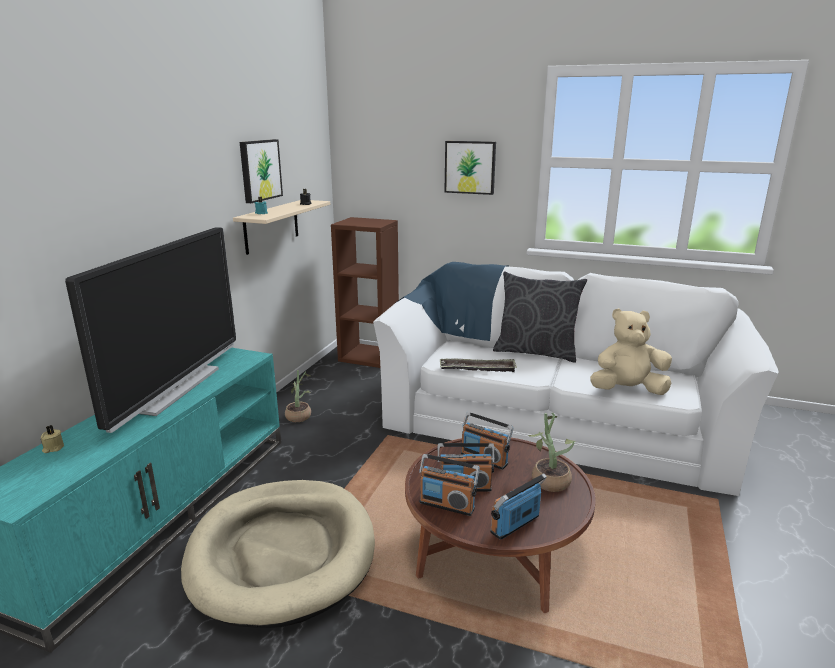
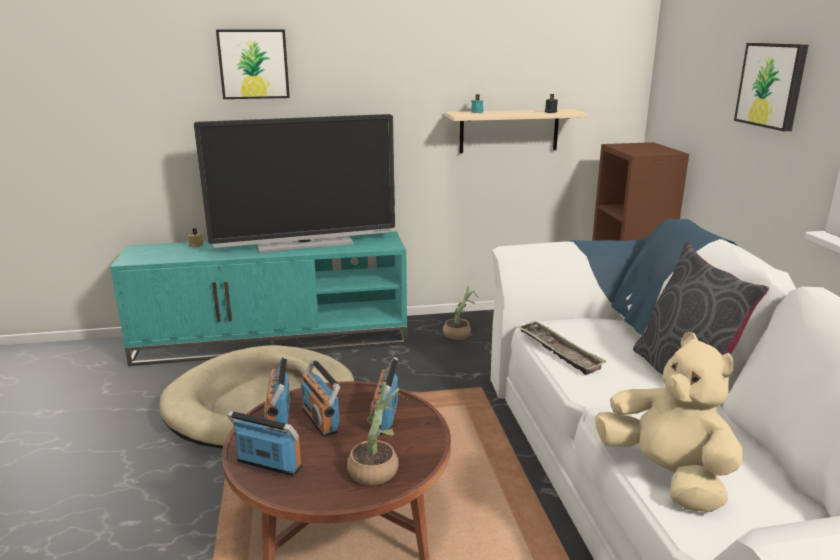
camera: 60 degrees right, 0 degrees up
picture [240,139,283,203] -> picture moved to [216,29,290,99]

